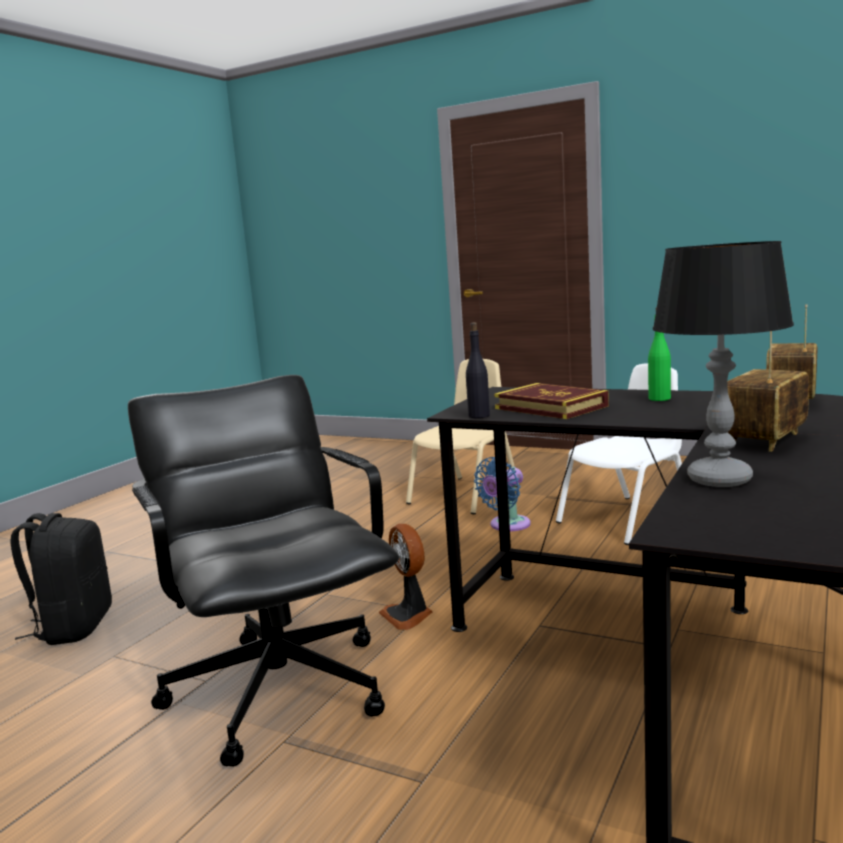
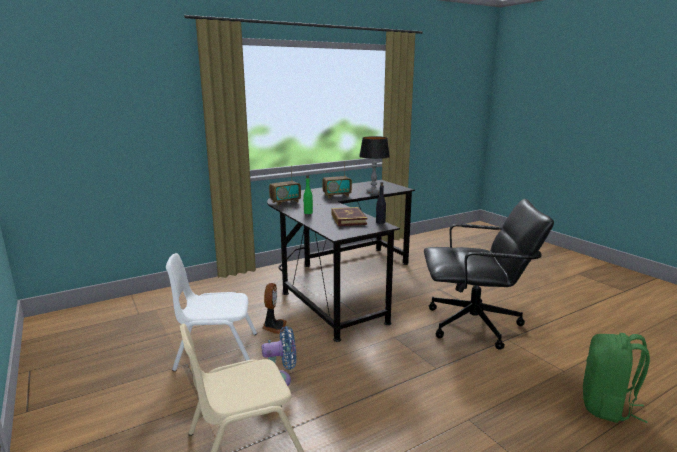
camera: 150 degrees left, 5 degrees up
black backpack [10,513,112,645] -> green backpack [583,333,650,423]
black office chair [128,375,399,767] -> black office chair turned 90 degrees counterclockwise [424,199,554,350]
fan [379,524,433,630] -> fan moved to [262,283,287,334]

